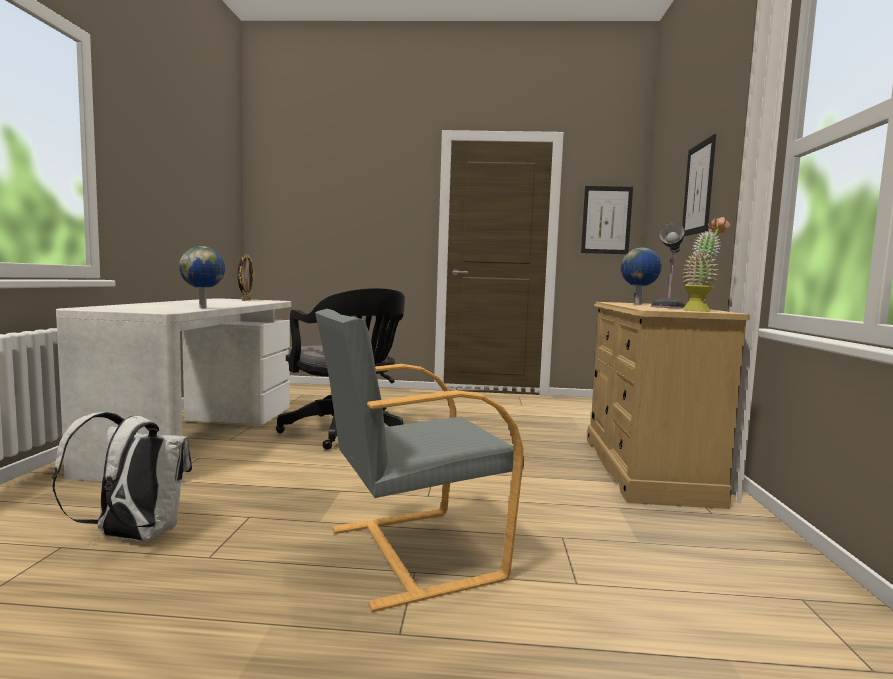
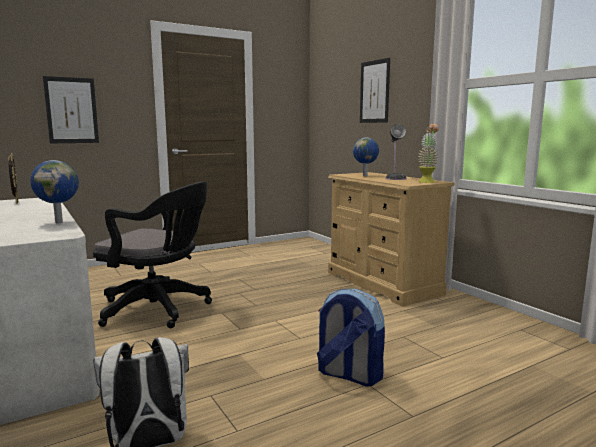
camera: 35 degrees left, 5 degrees up
grey armchair [315,309,524,612] -> backpack [317,289,385,386]
picture [581,186,633,254] -> picture moved to [43,76,99,143]

